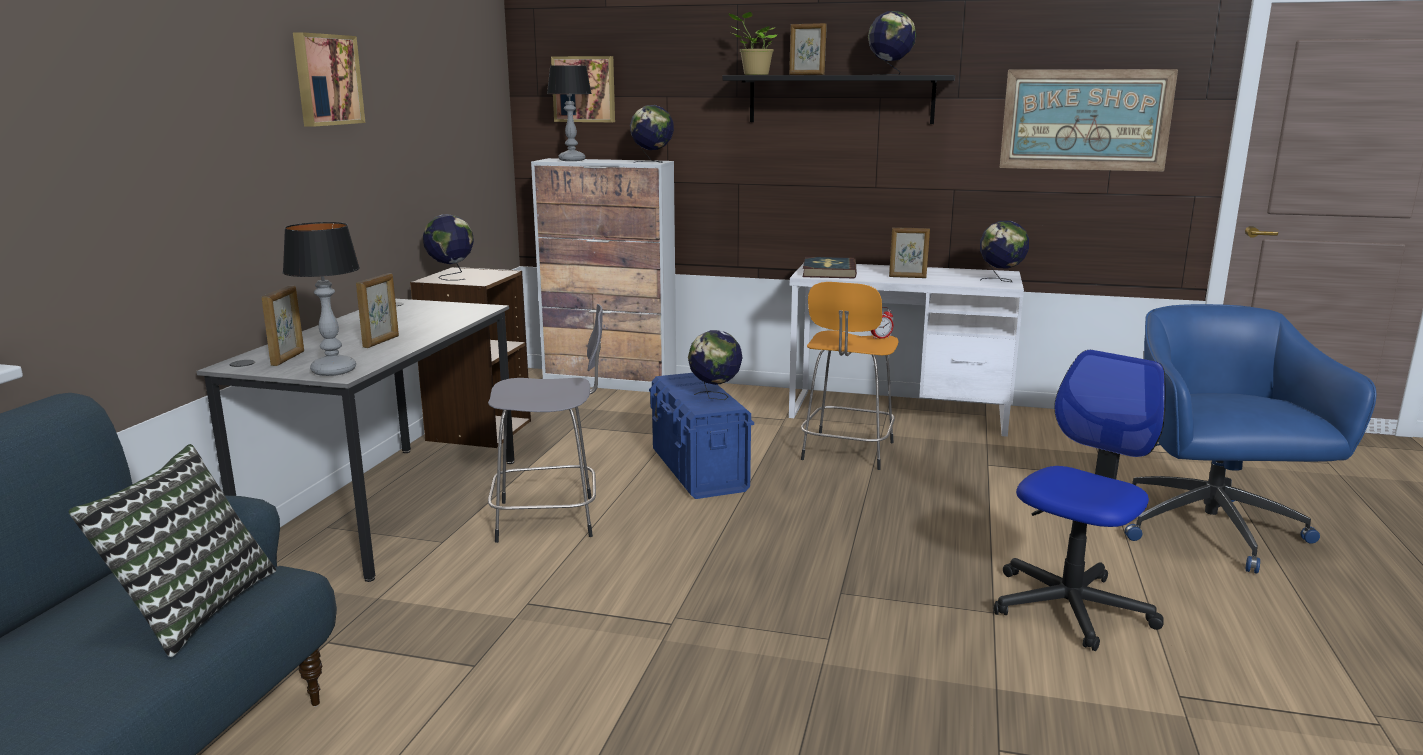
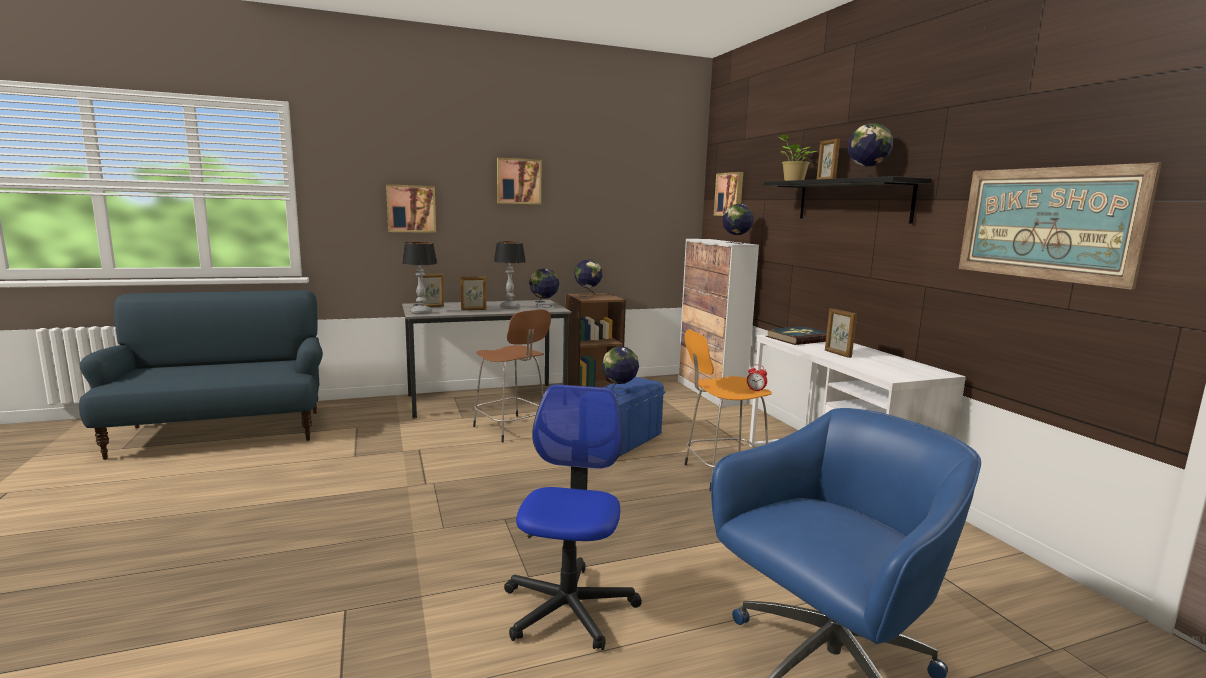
camera: 55 degrees right, 5 degrees down
pillow [69,444,276,657] -> none
grey stool [488,304,603,543] -> brown stool [473,309,551,442]
table lamp [547,65,592,161] -> table lamp moved to [494,242,526,309]
globe [980,221,1029,282] -> globe moved to [529,268,559,308]
office chair [994,350,1166,651] -> office chair turned 90 degrees counterclockwise [504,384,642,650]
none -> picture [386,184,436,233]

